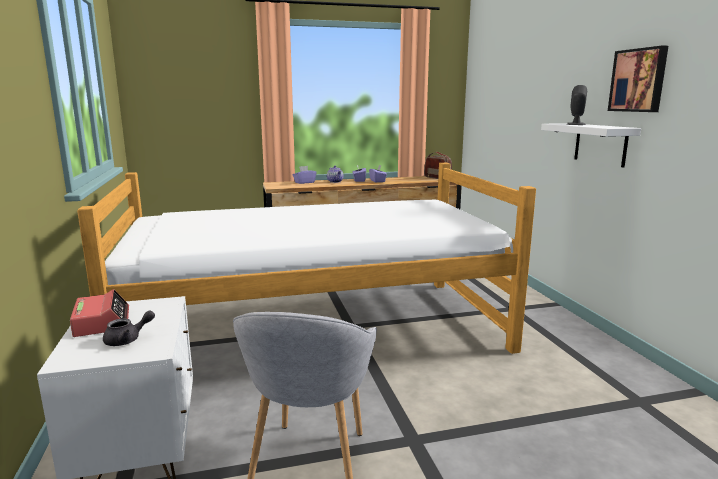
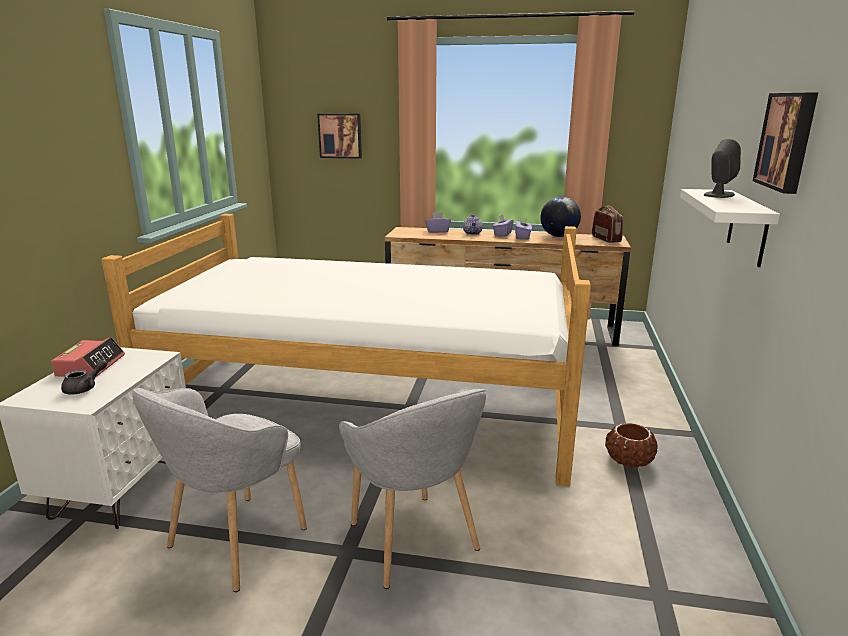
camera: 25 degrees right, 5 degrees up
grey teapot [103,310,155,346] -> grey teapot turned 45 degrees counterclockwise [61,359,107,395]
none -> picture [317,113,362,159]
none -> grey armchair [339,389,486,589]
none -> globe [540,197,581,237]
none -> brown planter [605,423,658,468]

